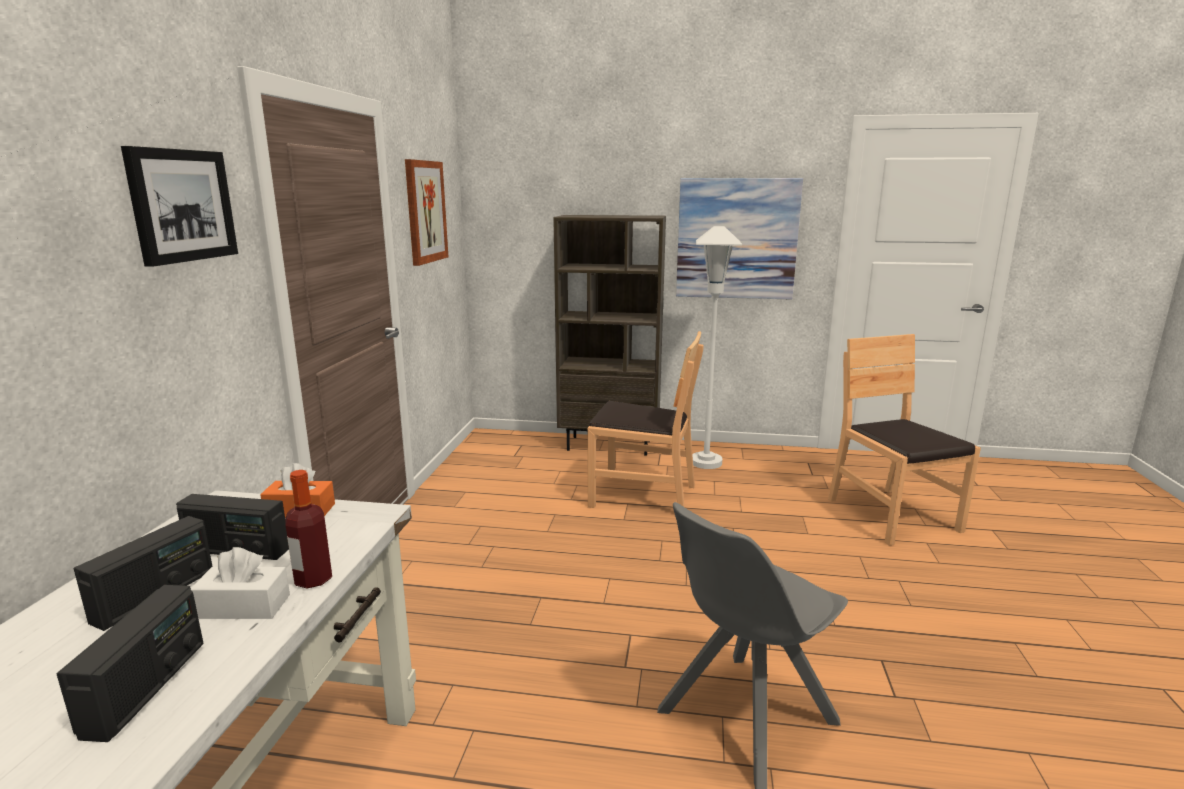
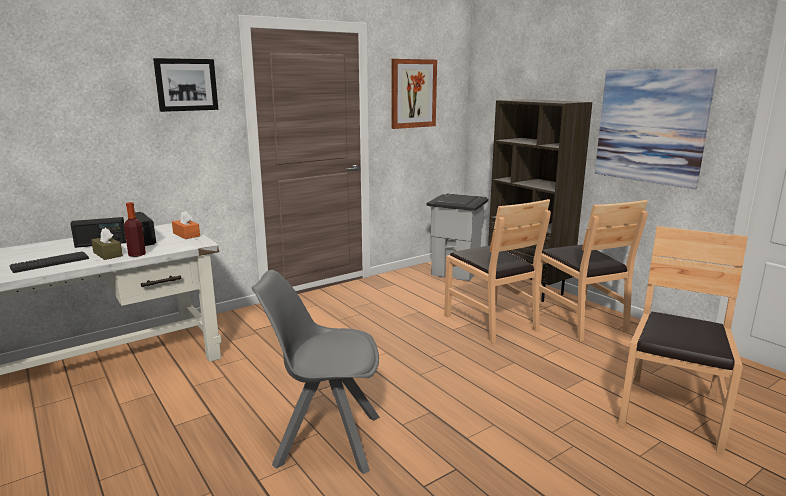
camera: 45 degrees right, 0 degrees up
radio [56,585,204,742] -> keyboard [10,251,89,273]
white tissue box [191,547,290,619] -> brown tissue box [91,228,123,260]
white floor lamp [692,226,742,469] -> brown chair [532,200,648,341]
none -> grey trash can [426,193,488,281]

